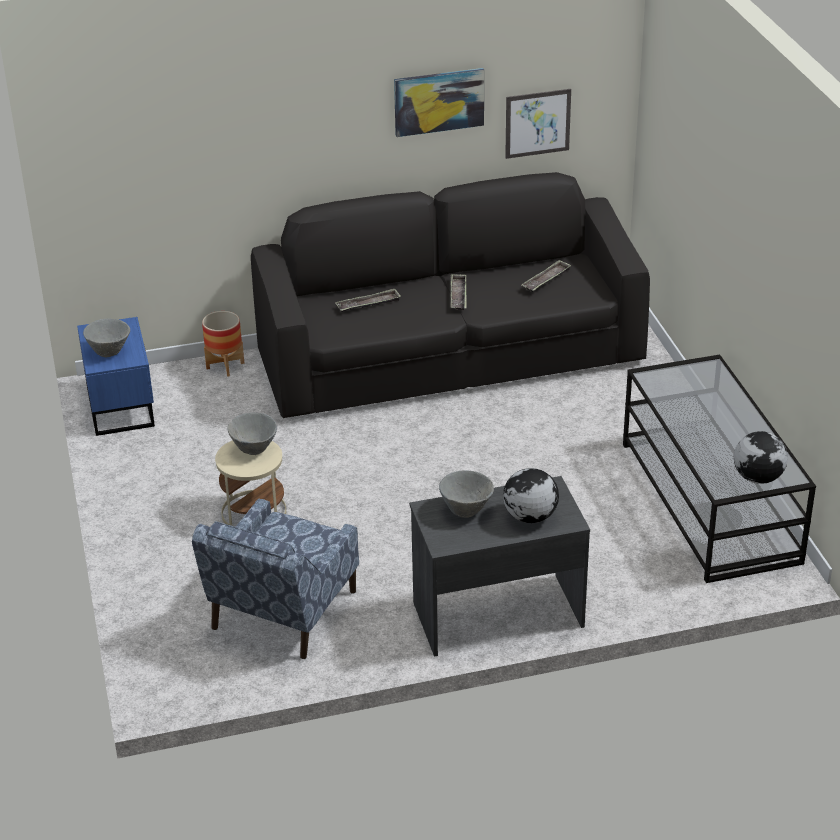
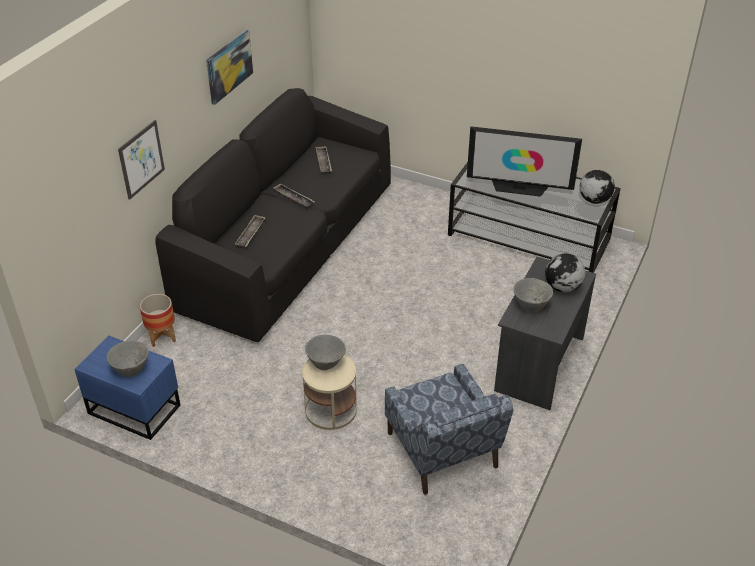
camera: 50 degrees left, 5 degrees up
picture [505,89,571,159] -> picture moved to [118,120,165,200]
none -> television [467,126,582,197]

